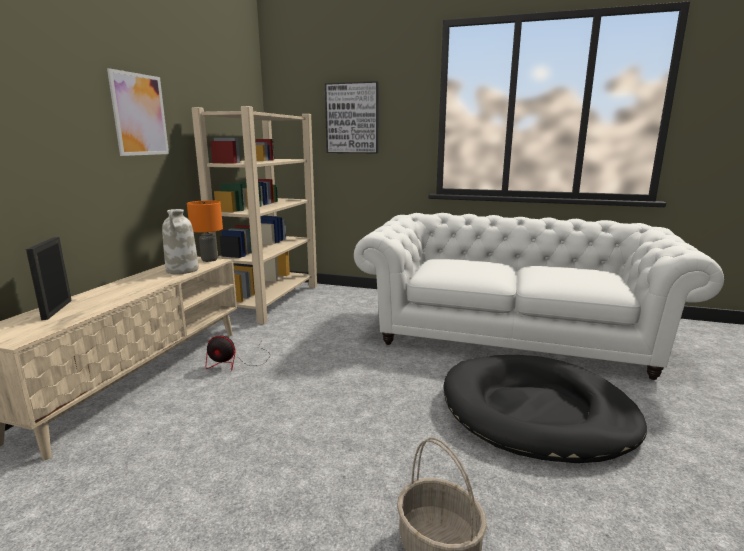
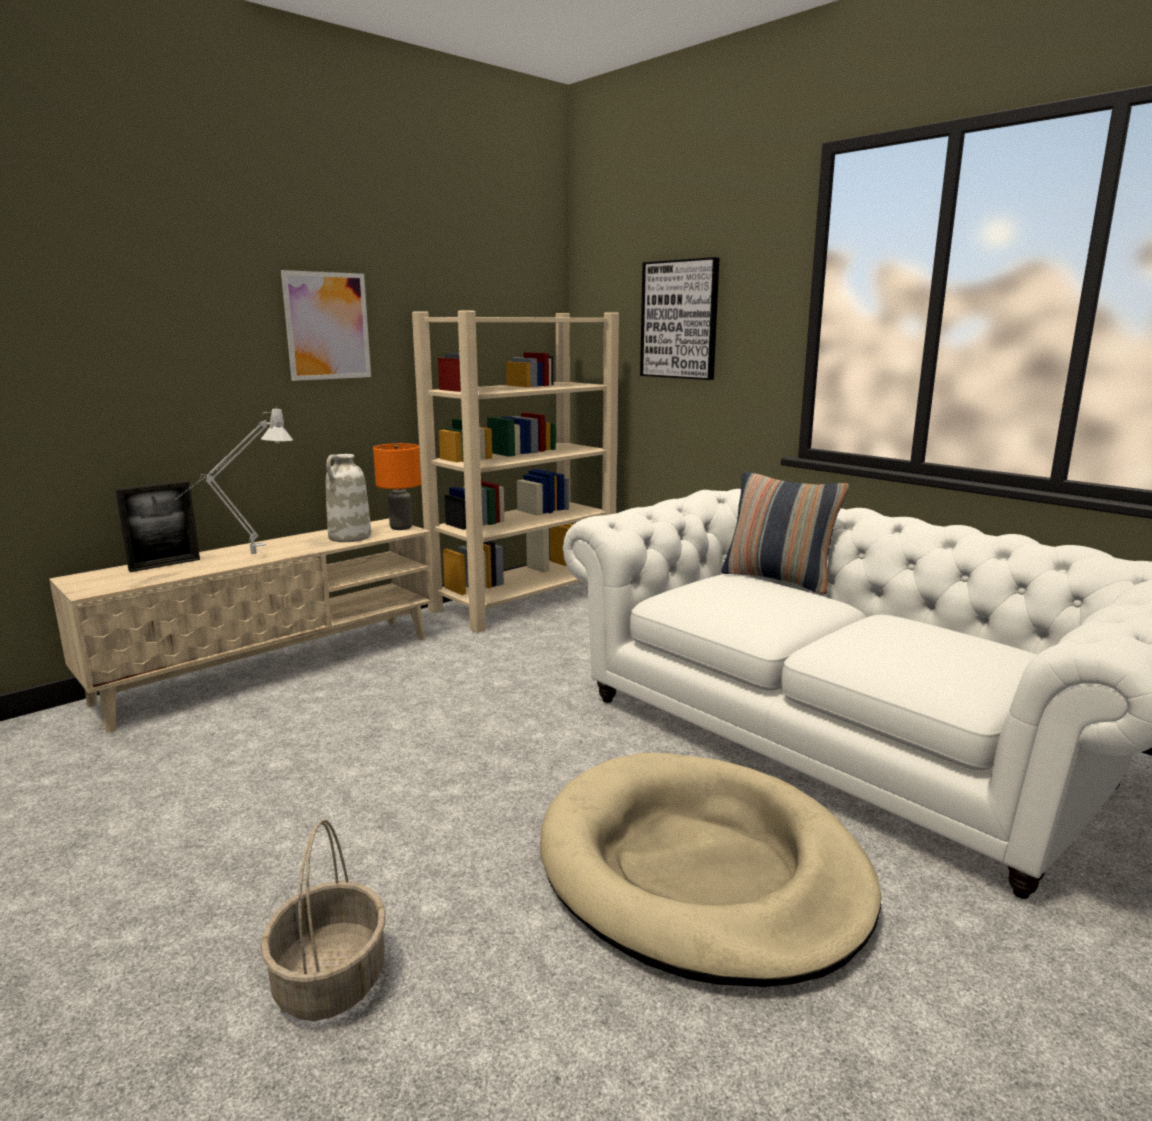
camera: 30 degrees right, 0 degrees up
picture frame [26,237,72,320] -> picture frame turned 150 degrees counterclockwise [115,481,200,572]
fan [206,336,271,371] -> none
black dog bed [443,355,647,463] -> beige dog bed [540,753,881,987]
none -> grey table lamp [174,406,293,554]
none -> pillow [721,472,849,594]

